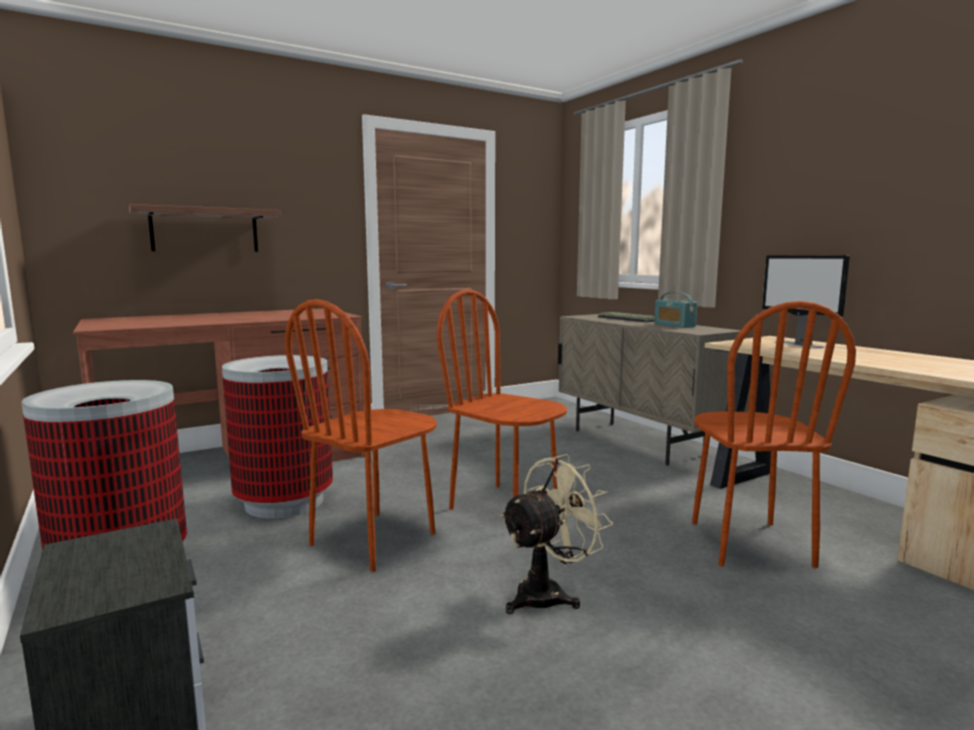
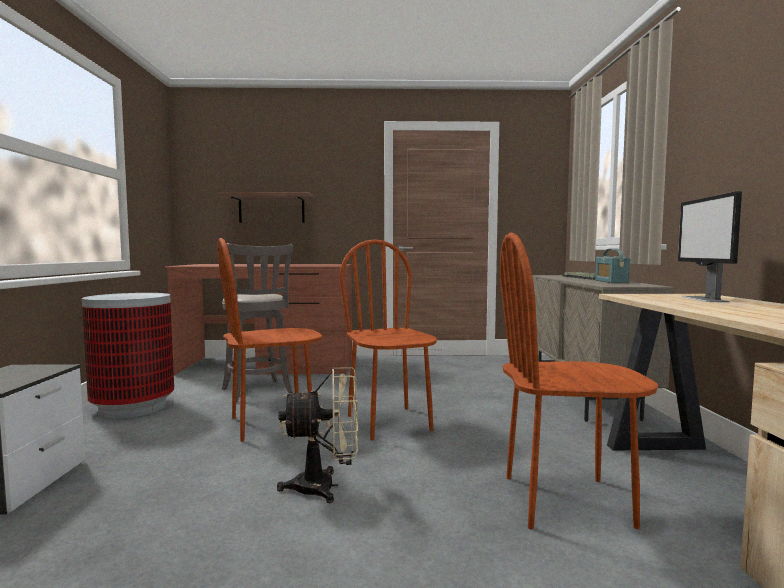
camera: 30 degrees right, 5 degrees down
trash can [222,355,333,518] -> grey stool [222,243,293,402]
brown chair [692,301,856,568] -> brown chair turned 60 degrees clockwise [500,232,658,530]

